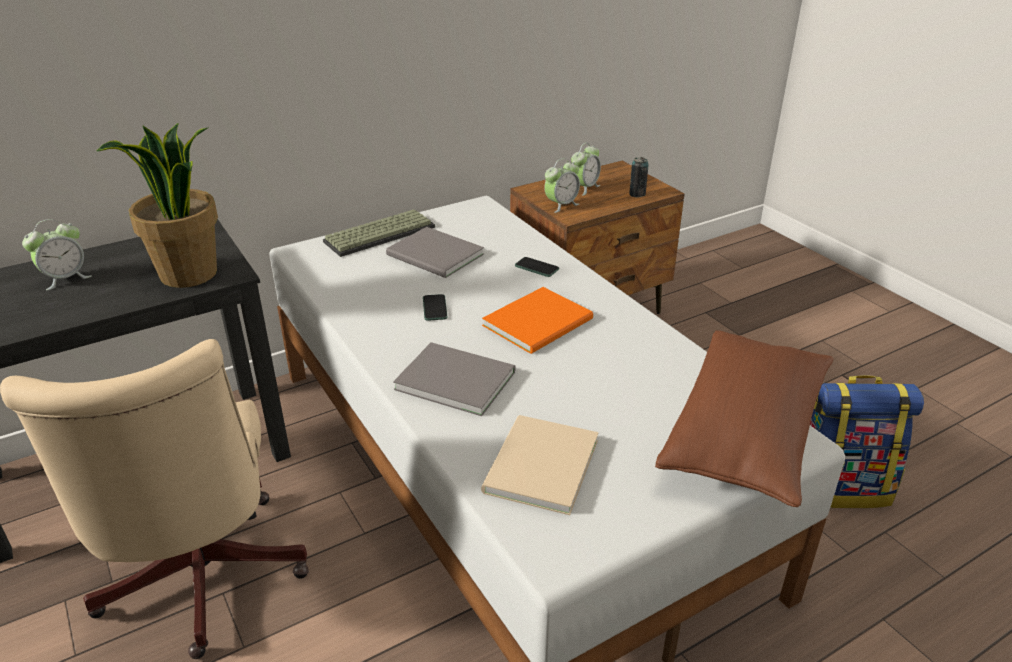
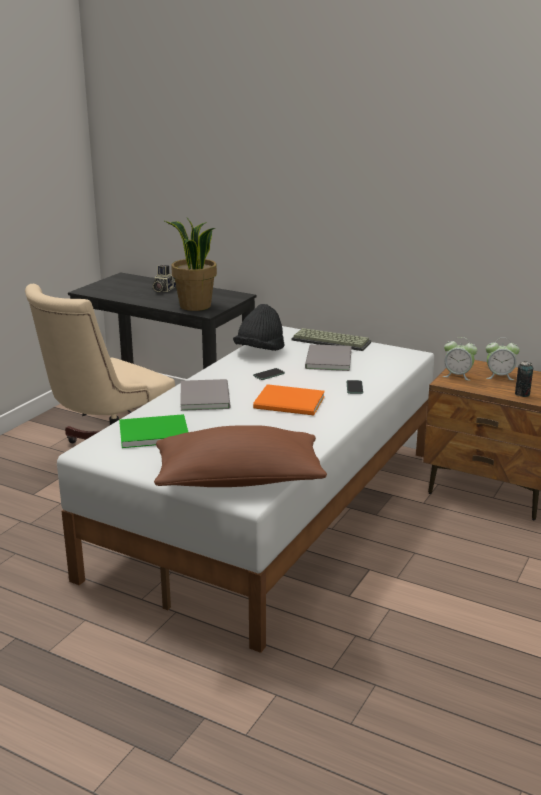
camera: 60 degrees right, 10 degrees down
alarm clock [22,219,91,290] -> camera [153,265,176,292]
beige book [481,415,599,515] -> green book [119,414,188,448]
backpack [810,375,924,508] -> none
none -> black hat [233,304,285,351]

